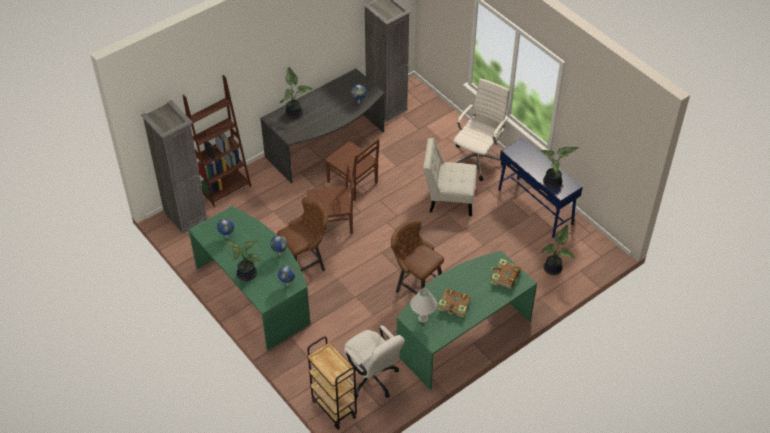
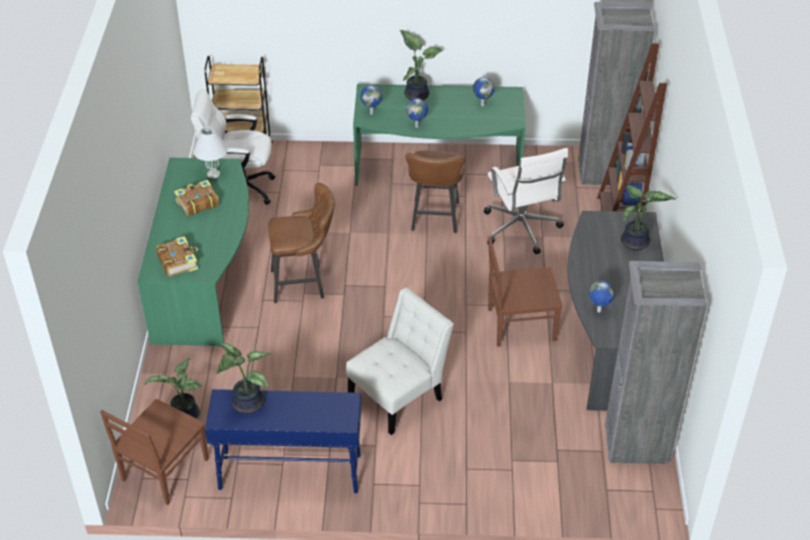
camera: 130 degrees right, 5 degrees down
brown chair [306,162,354,234] -> brown chair moved to [100,399,209,505]
white office chair [453,78,509,181] -> white office chair moved to [484,148,568,254]

